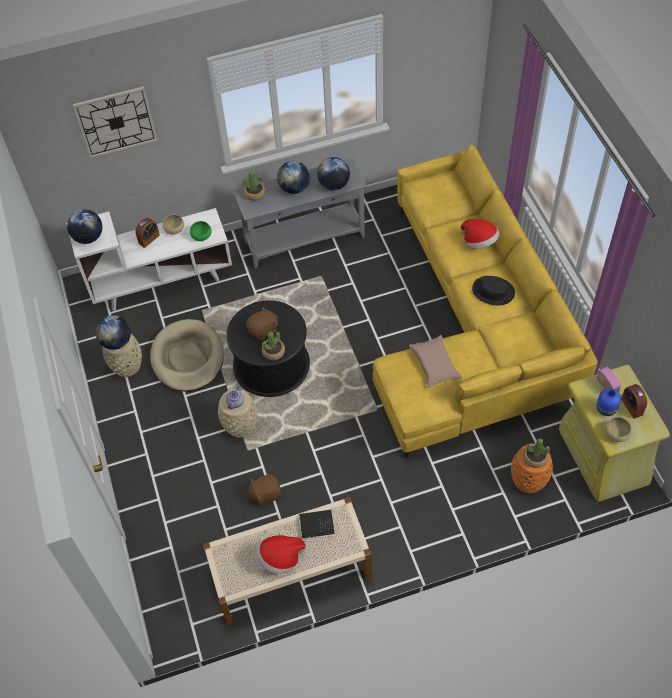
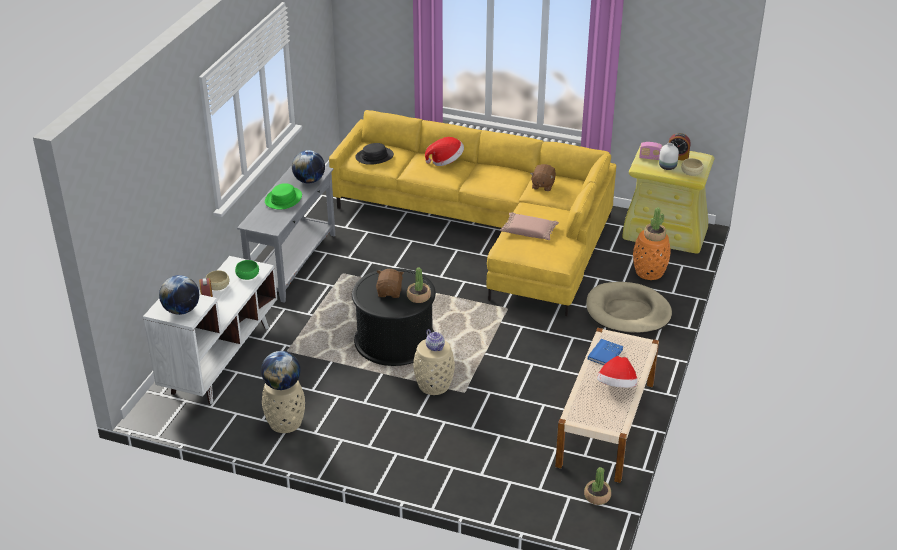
camera: 55 degrees left, 20 degrees down
wall clock [73,86,158,158] -> none
beige dog bed [150,319,224,392] -> beige dog bed moved to [586,282,672,334]
potted plant [243,171,266,201] -> potted plant moved to [584,467,611,505]
brown plush toy [246,474,281,506] -> brown plush toy moved to [530,164,556,191]
globe [277,161,310,194] -> green hat [265,183,302,210]
black book [299,510,335,538] -> blue book [588,339,623,365]
black hat [472,276,515,305] -> black hat moved to [355,143,394,165]
blue vase [596,388,621,416] -> white vase [659,143,679,170]

